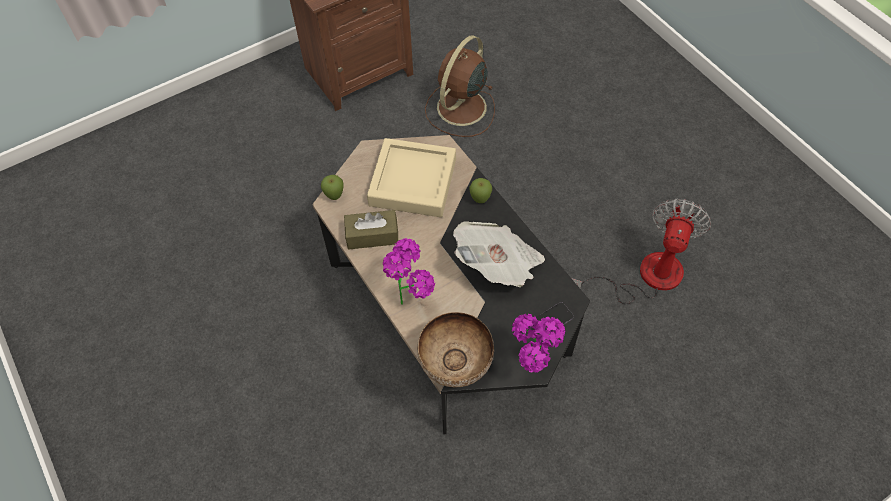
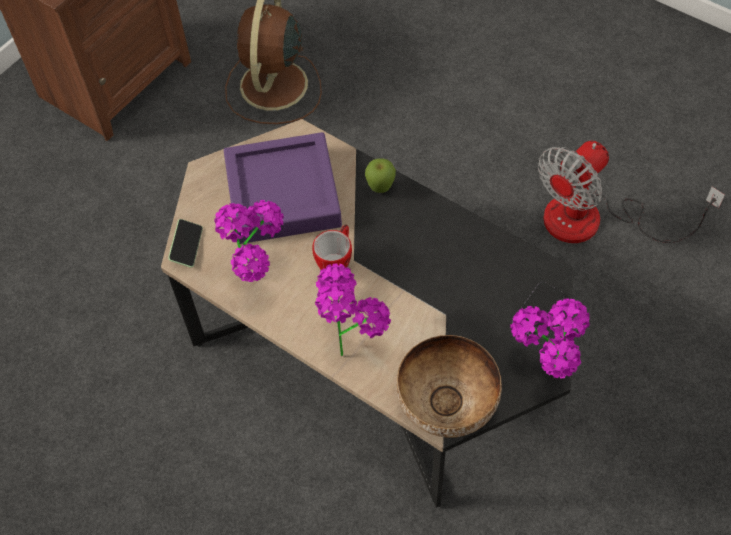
camera: 20 degrees left, 0 degrees up
apple [321,175,344,200] -> phone [168,219,203,268]
brown tissue box [344,210,399,250] -> potted plant [214,200,284,282]
beige tray [367,138,456,217] -> purple tray [224,132,342,244]
newspaper [453,221,545,287] -> none
fan [571,199,711,304] -> fan turned 135 degrees counterclockwise [538,141,725,243]
none -> mug [312,225,352,270]

